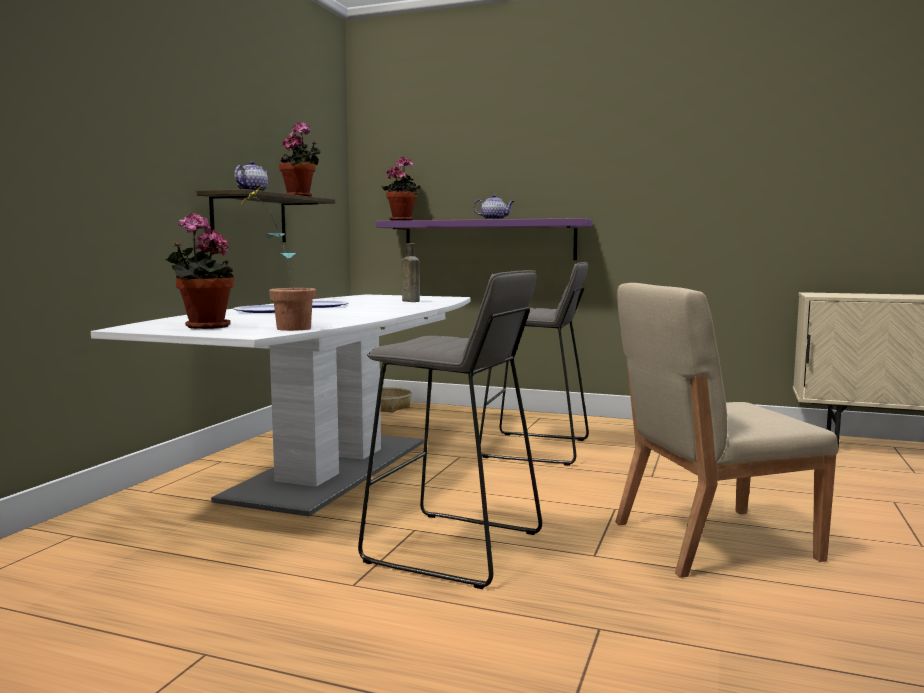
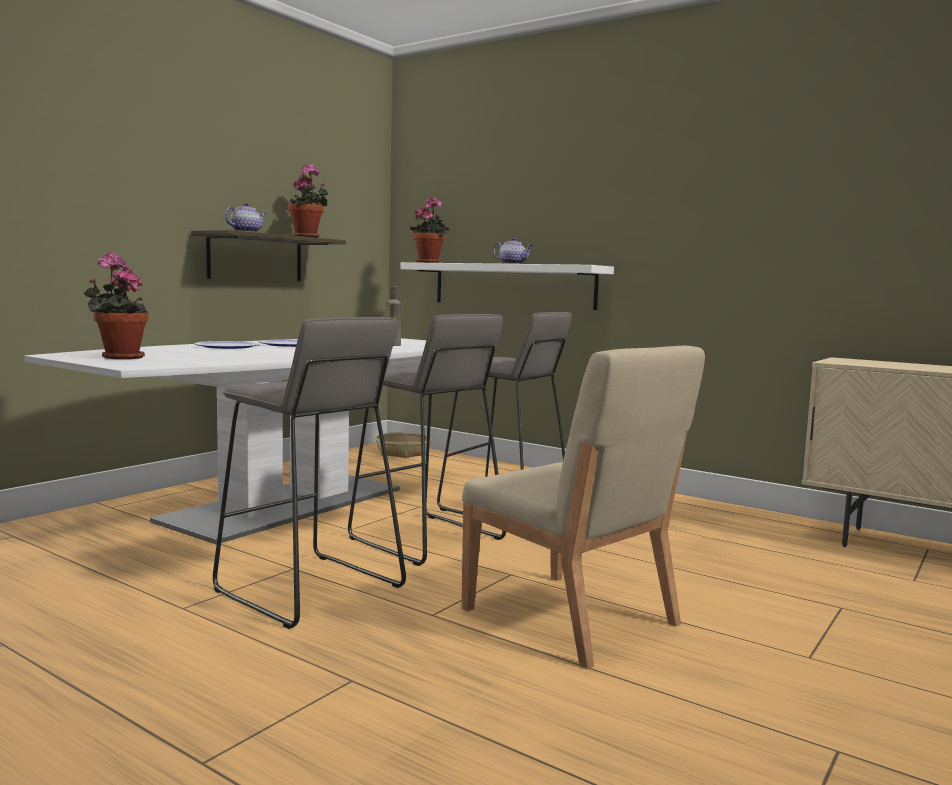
camera: 15 degrees right, 0 degrees up
potted plant [239,186,316,331] -> none
purple shelf [376,218,593,260] -> white shelf [400,262,614,310]
beige chair [615,283,838,578] -> beige chair turned 135 degrees counterclockwise [461,346,705,669]
none -> grey stool [348,314,506,566]

